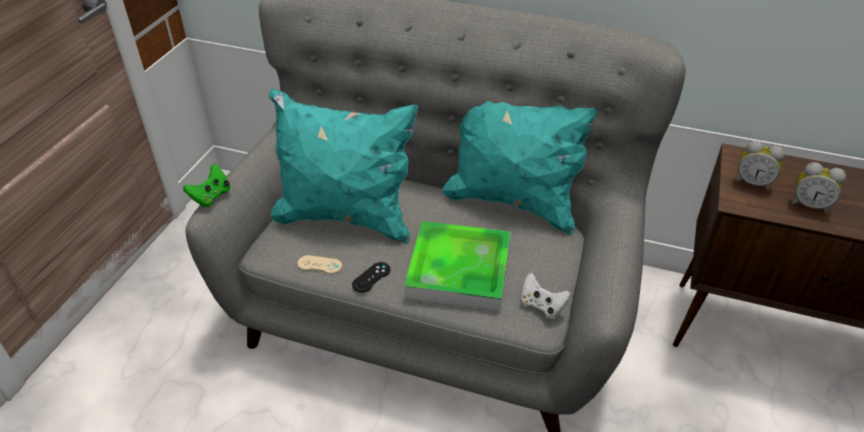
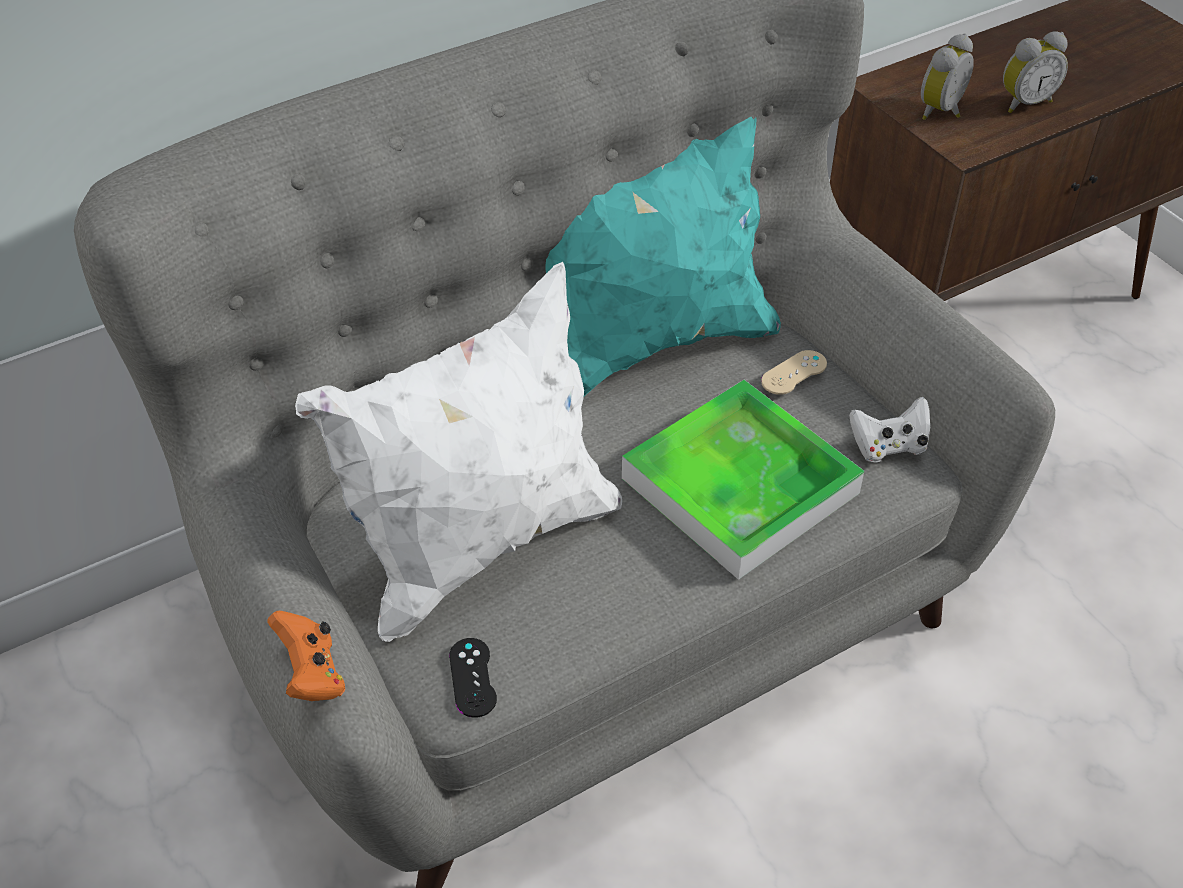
camera: 50 degrees left, 5 degrees up
green game controller [183,164,230,207] -> orange game controller [267,611,345,701]
turquoise pillow [268,89,418,244] -> white pillow [295,262,622,642]
beige game controller [297,255,342,274] -> beige game controller moved to [761,350,827,395]
black game controller [352,262,390,293] -> black game controller moved to [449,638,497,718]
alarm clock [735,140,785,192] -> alarm clock turned 150 degrees clockwise [921,33,974,120]

